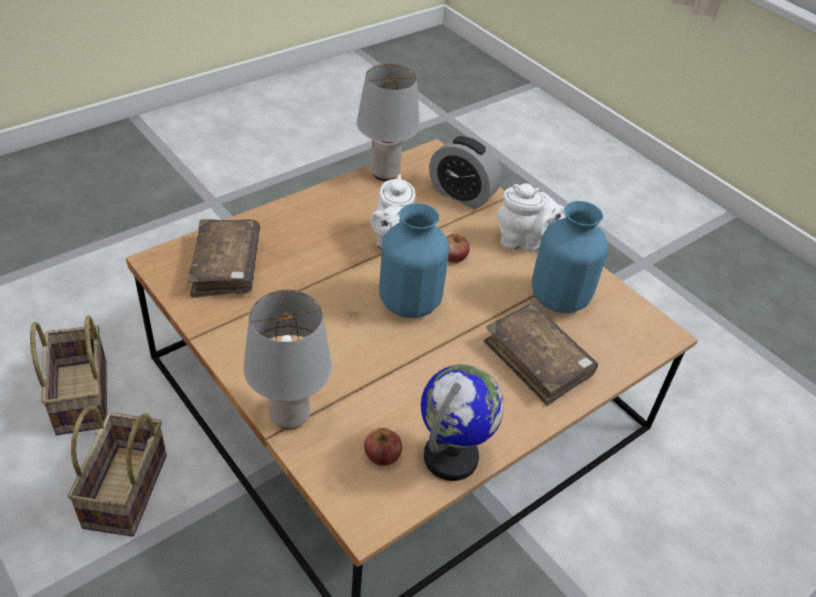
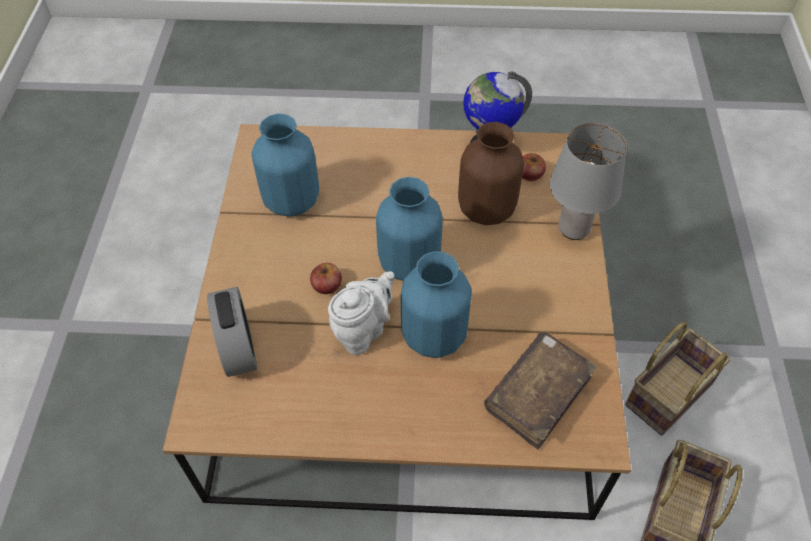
camera: 135 degrees left, 10 degrees up
grey table lamp [357,63,420,181] -> none
brown book [484,303,598,406] -> none
white teapot [497,183,570,252] -> none
none -> blue vase [401,251,472,358]
none -> brown vase [458,122,524,225]

